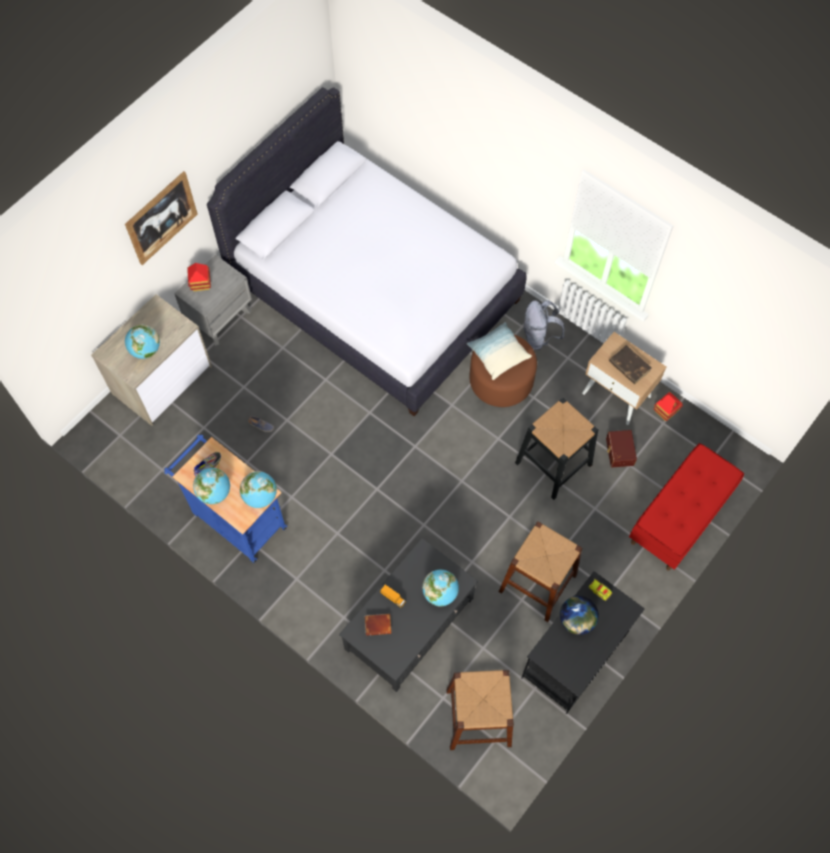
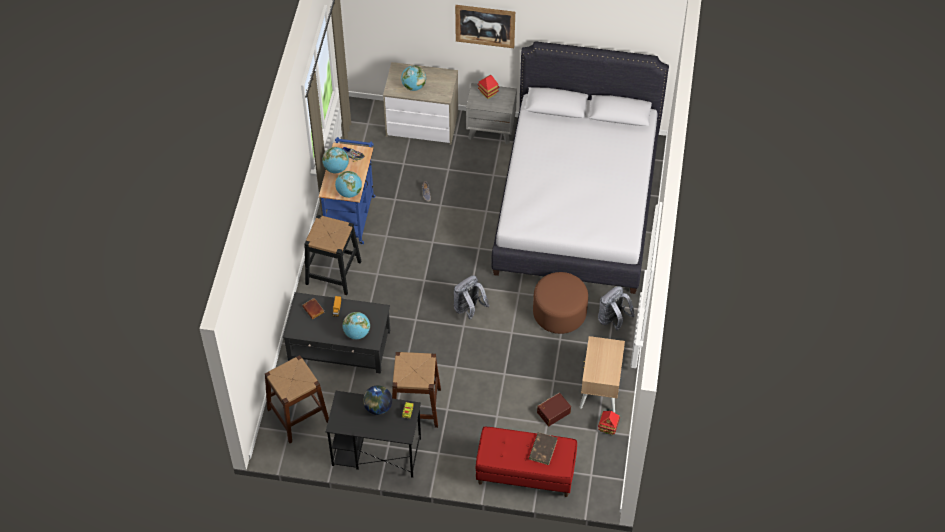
camera: 60 degrees right, 10 degrees down
pillow [467,322,532,380] -> none
black stool [515,398,598,500] -> black stool moved to [304,215,362,295]
brown book [609,345,651,384] -> brown book moved to [529,432,558,465]
none -> grey backpack [454,276,490,320]

